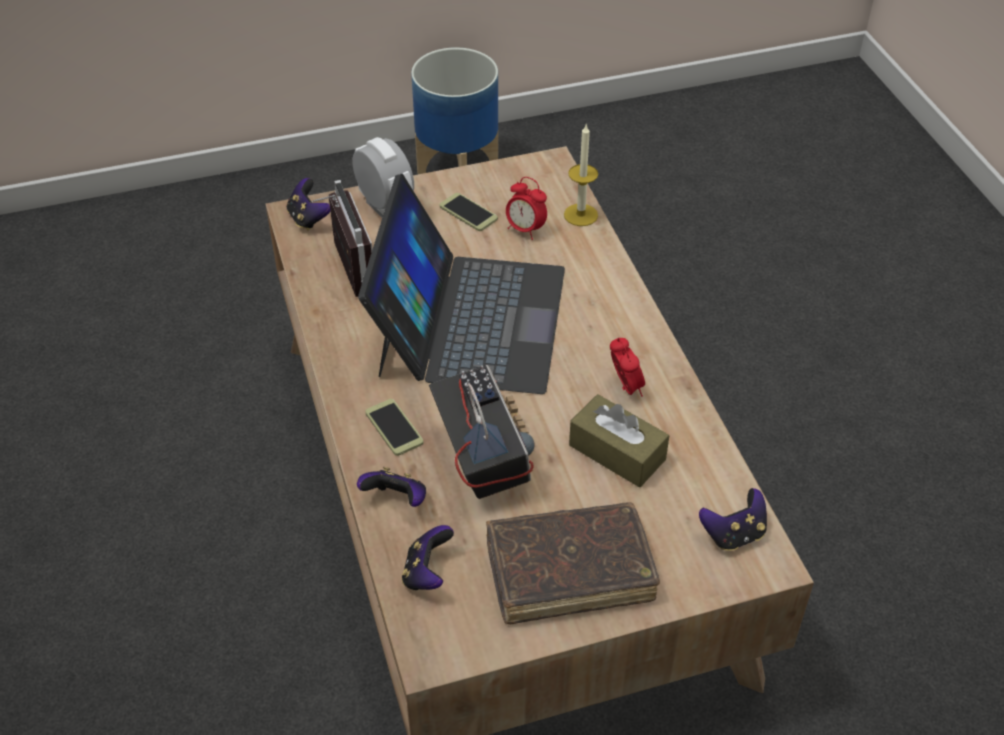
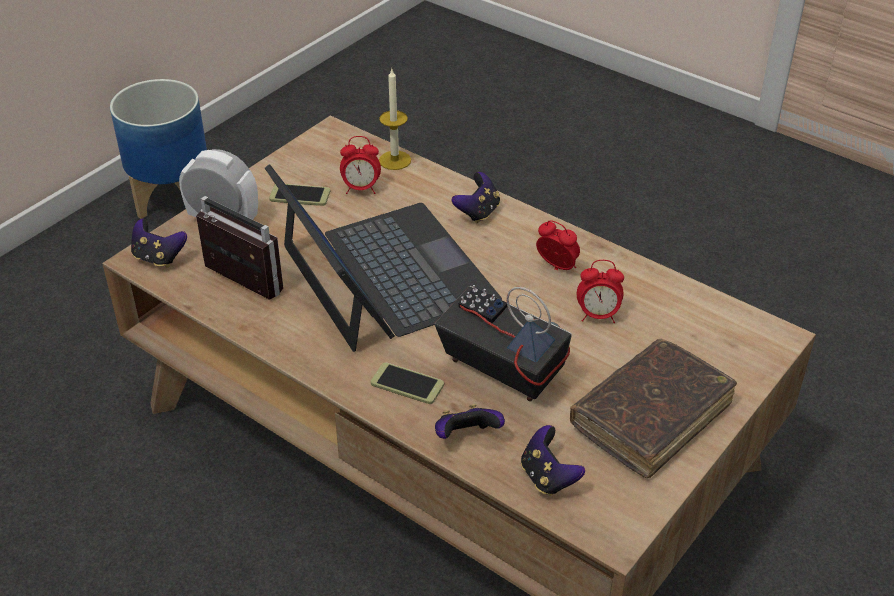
camera: 35 degrees left, 5 degrees down
brown tissue box [569,394,669,487] -> alarm clock [577,260,624,323]
game controller [699,488,767,551] -> game controller moved to [452,172,500,223]

